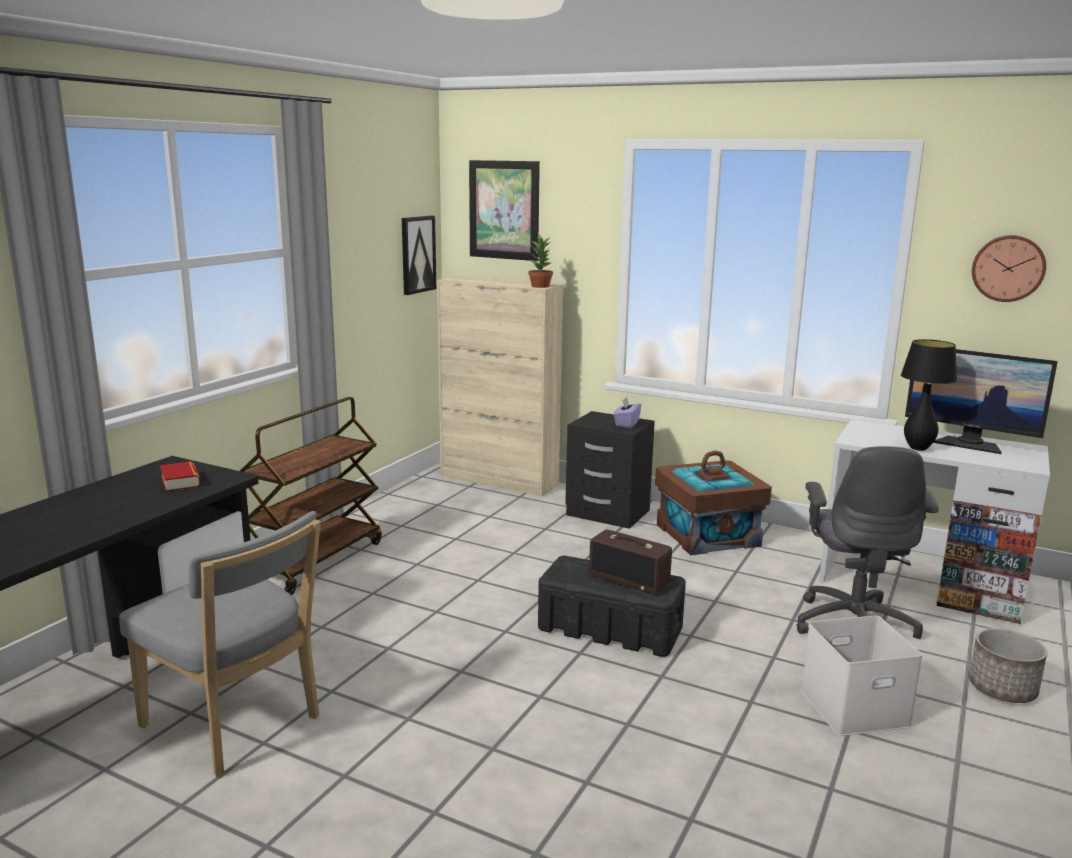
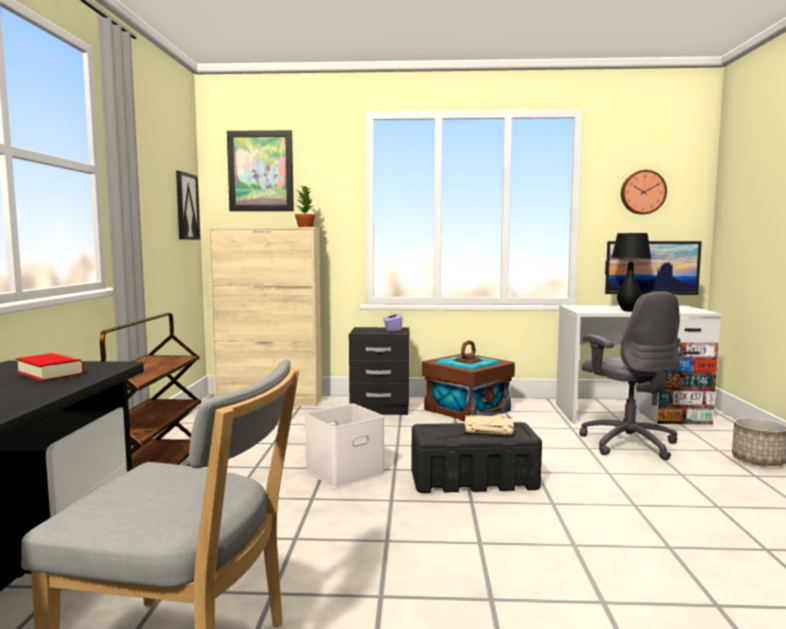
camera: 25 degrees left, 10 degrees down
radio [589,530,672,594] -> beige book [464,415,514,435]
white storage box [801,616,923,736] -> white storage box moved to [305,403,385,488]

